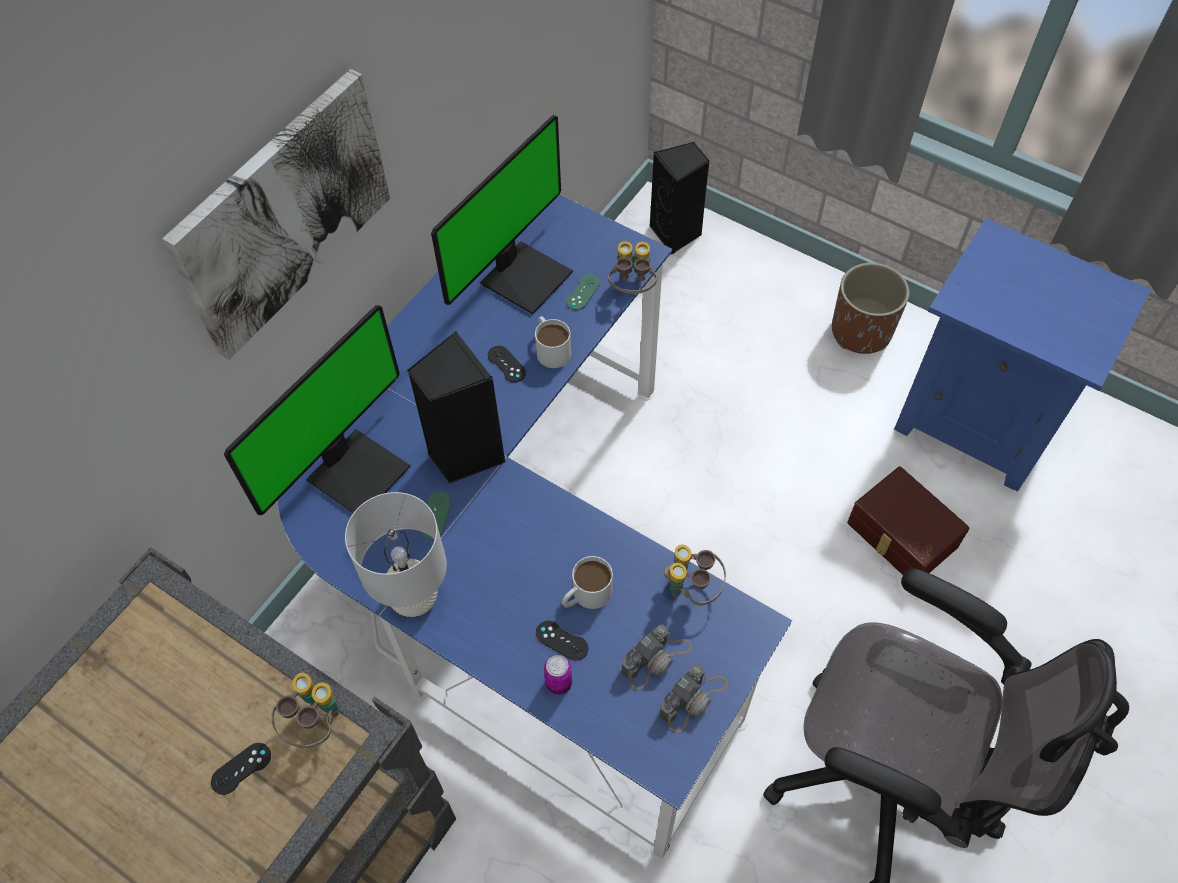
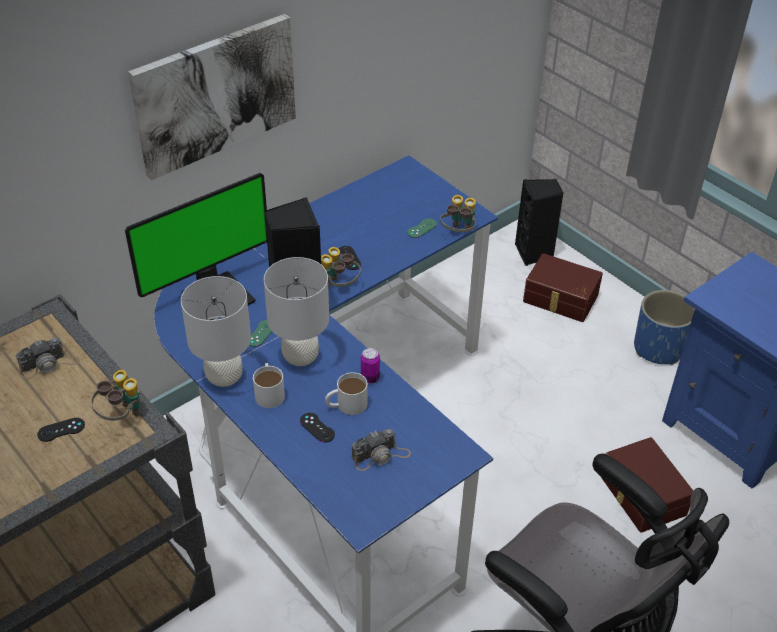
camera: 15 degrees right, 15 degrees down
monitor [431,115,573,314] -> none
white mug [535,316,571,368] -> white mug moved to [253,363,285,408]
can [544,655,572,695] -> can moved to [361,348,380,384]
camera [659,664,728,732] -> camera moved to [16,338,80,379]
binoculars [664,545,726,605] -> binoculars moved to [321,247,361,288]
brown planter [832,263,909,354] -> blue planter [634,290,695,365]
none -> grey table lamp [264,257,329,366]
none -> brown storage box [523,253,603,322]

